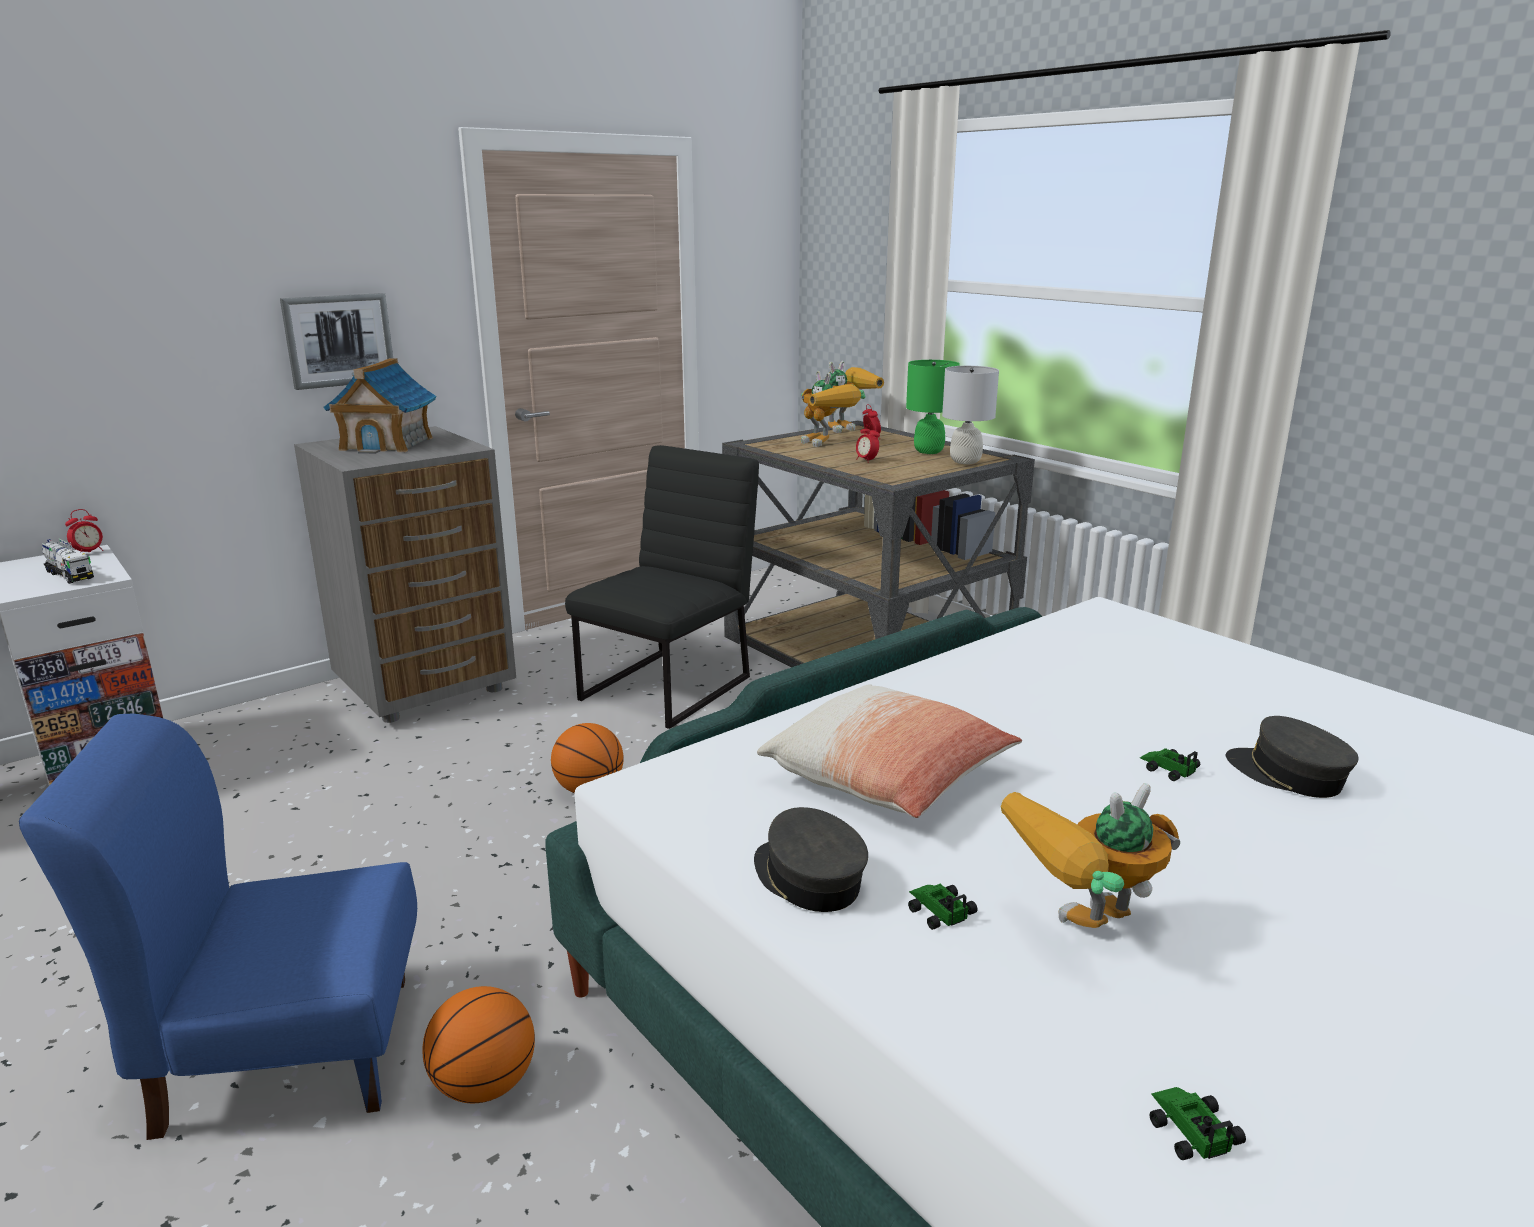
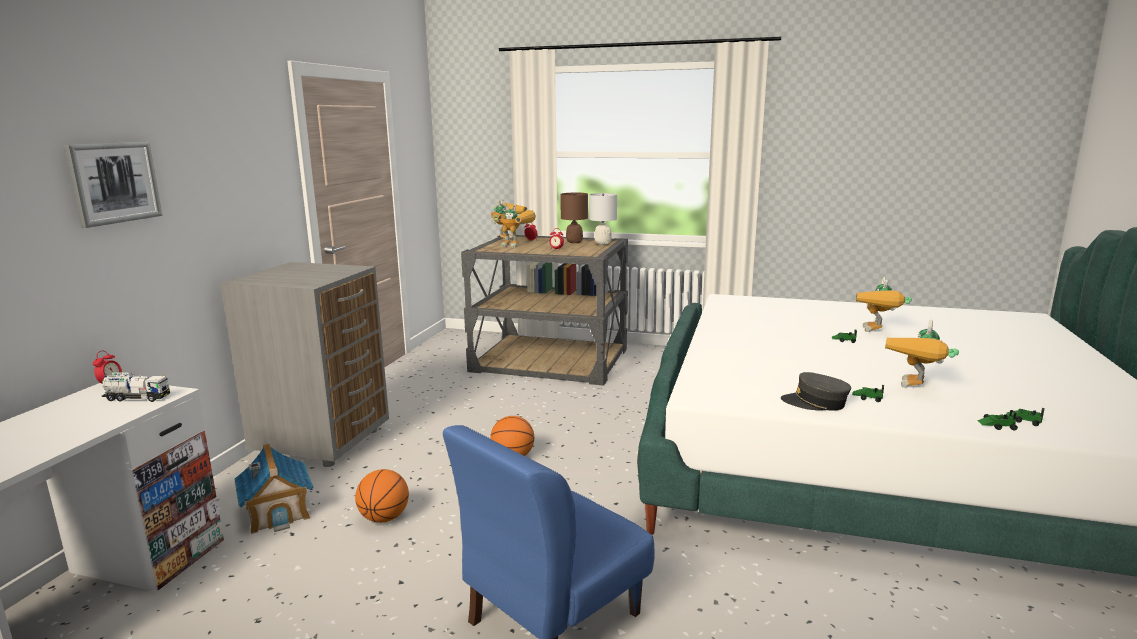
camera: 35 degrees left, 5 degrees down
picture [280,293,393,390] -> picture moved to [64,142,162,228]
toy house [324,358,437,454] -> toy house moved to [235,443,313,534]
basketball [422,986,535,1103] -> basketball moved to [355,469,409,523]
black chair [565,445,759,729] -> none
pillow [757,684,1022,818] -> none
green table lamp [906,360,960,454] -> brown table lamp [560,193,588,243]
grey cap [1226,716,1359,798] -> toy robot [856,277,912,332]
none -> toy car [977,410,1018,431]

